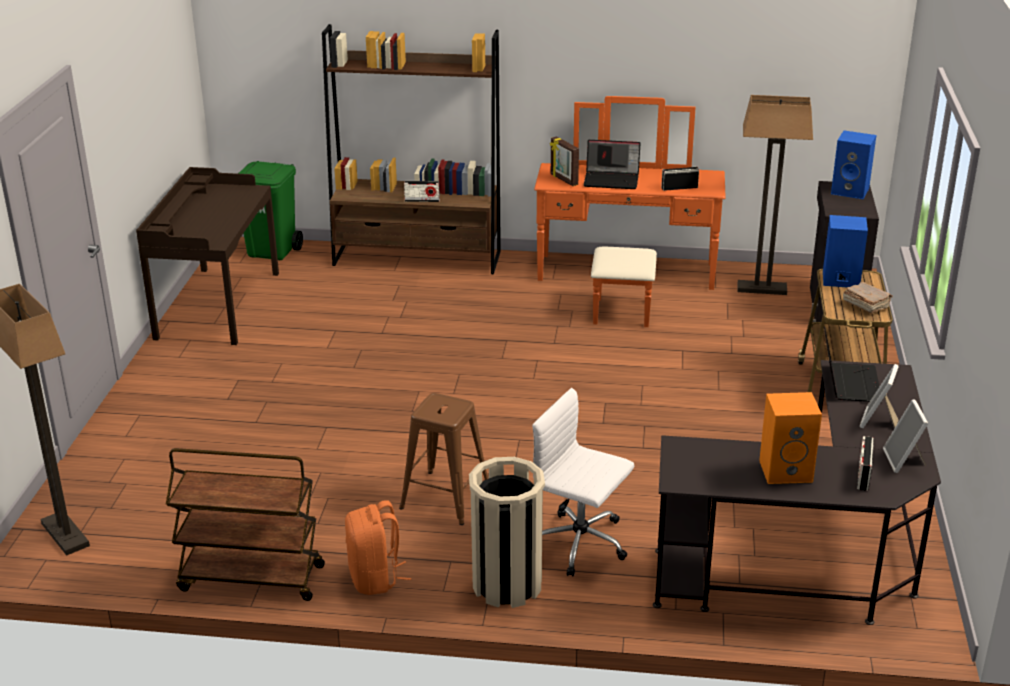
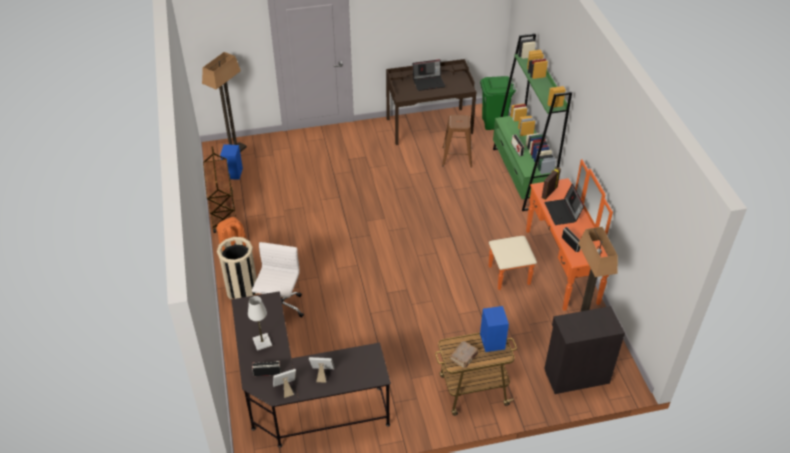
camera: 70 degrees right, 15 degrees up
brown bookcase [322,24,501,274] -> green bookcase [493,33,572,211]
brown stool [399,393,488,525] -> brown stool moved to [442,115,472,167]
orange speaker [759,392,822,484] -> white table lamp [248,296,272,351]
laptop [824,327,883,402] -> laptop moved to [413,59,445,91]
blue speaker [831,130,876,199] -> blue speaker moved to [220,144,243,180]

